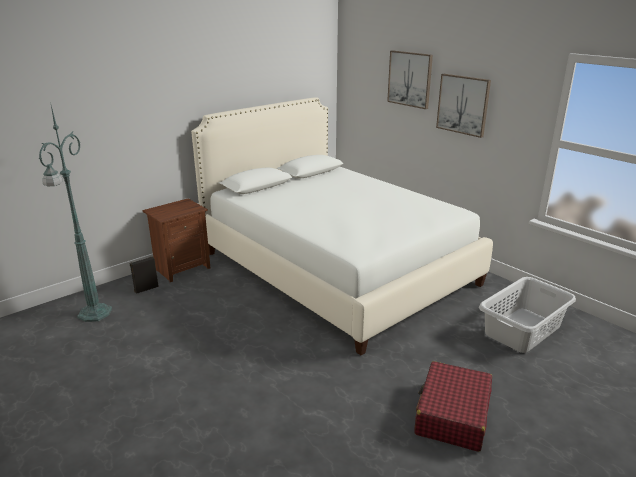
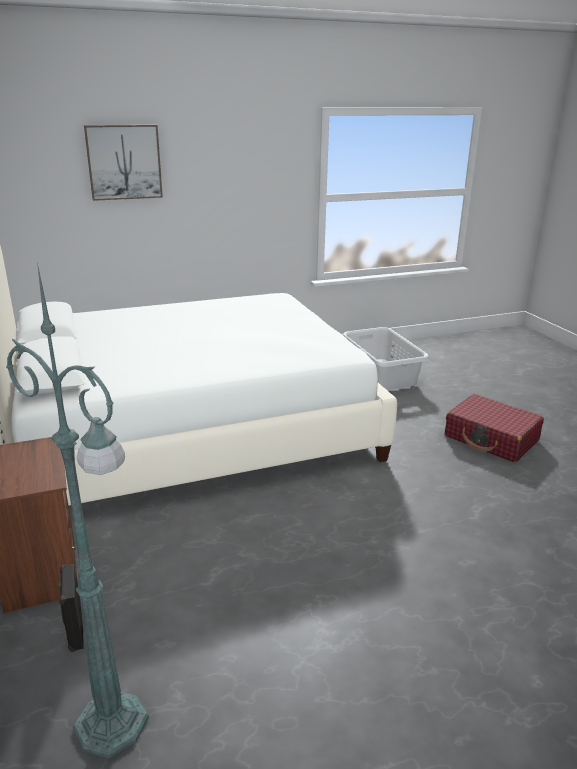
camera: 70 degrees left, 0 degrees up
picture [436,74,491,138] -> none

